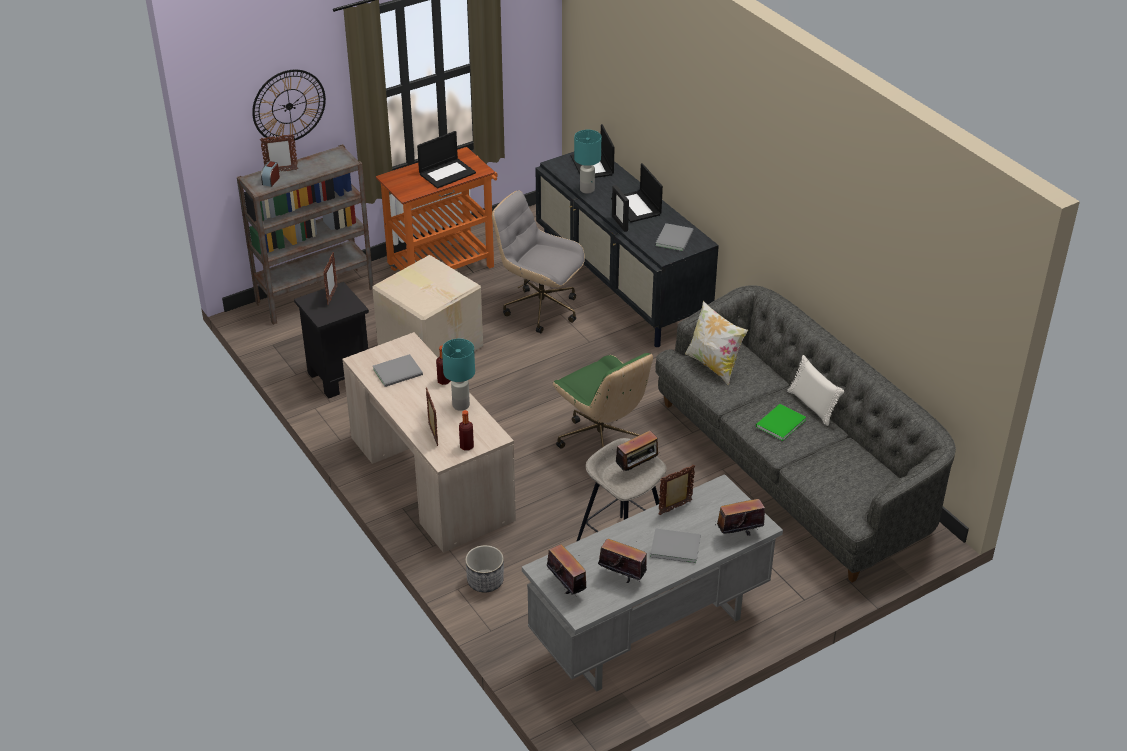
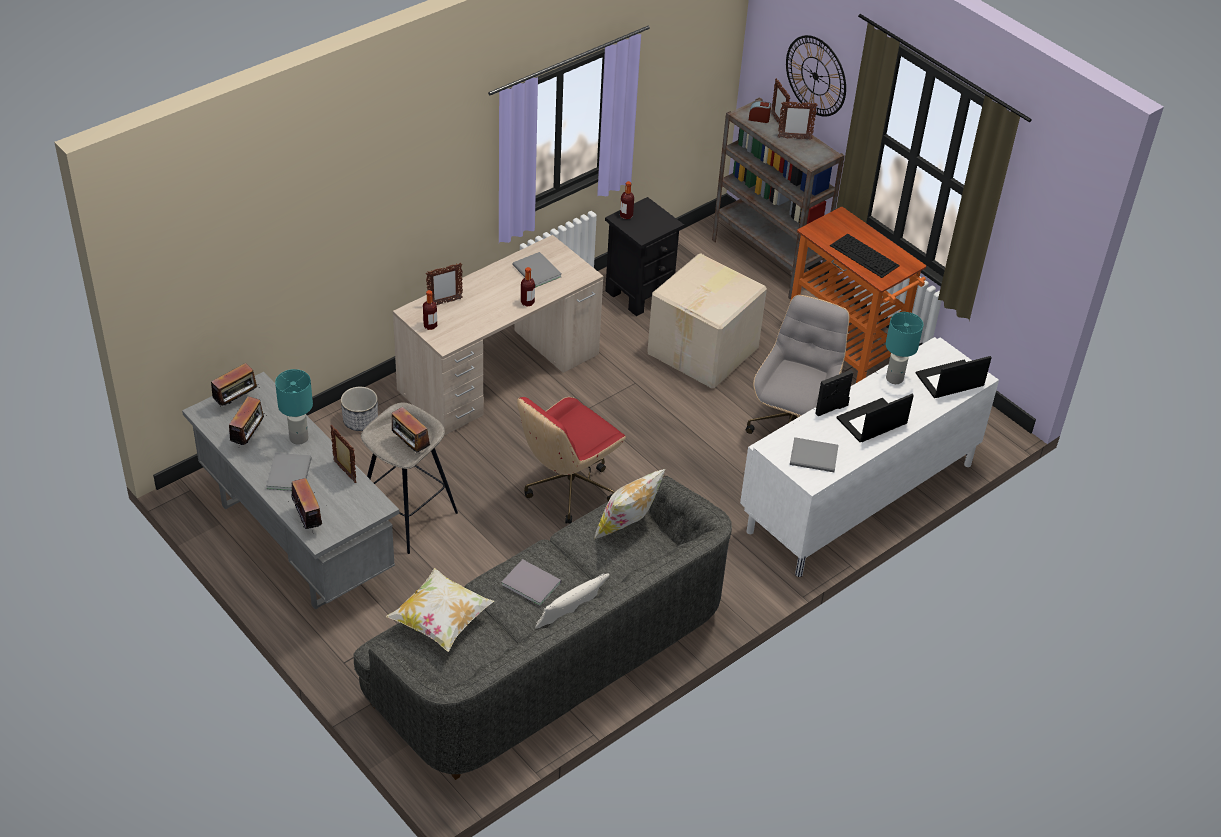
camera: 80 degrees right, 5 degrees up
picture frame [323,252,337,305] -> picture frame moved to [778,101,818,140]
laptop [417,131,476,189] -> keyboard [830,234,900,278]
turquoise table lamp [442,339,475,411] -> turquoise table lamp moved to [275,369,313,445]
black cabinet [536,152,719,347] -> white cabinet [740,337,999,577]
green office chair [553,353,653,449] -> red office chair [517,397,626,524]
green book [756,404,806,441] -> grey book [502,559,561,606]
none -> pillow [386,568,494,652]
none -> bottle [620,181,634,219]

